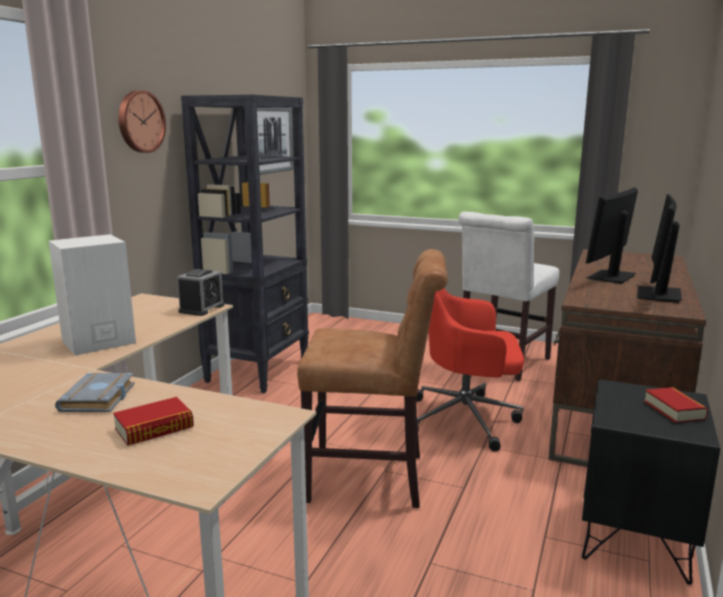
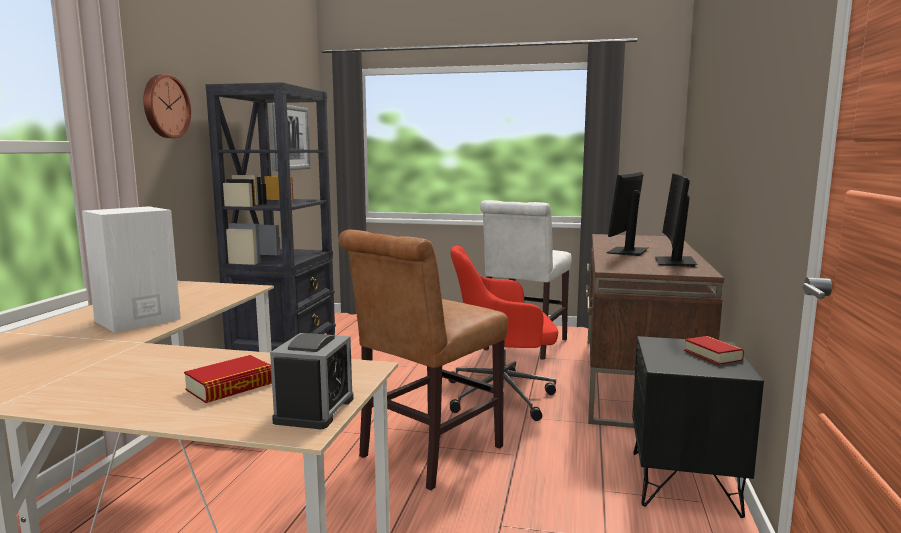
camera: 10 degrees left, 5 degrees down
grey book [55,373,135,412] -> none
alarm clock [177,269,224,316] -> alarm clock moved to [270,333,354,429]
brown chair [297,249,448,508] -> brown chair turned 135 degrees clockwise [338,230,508,490]

